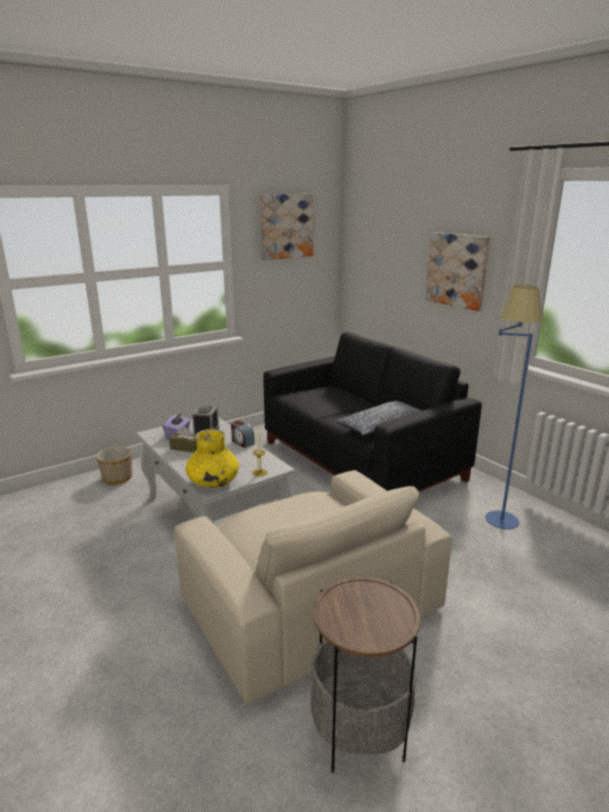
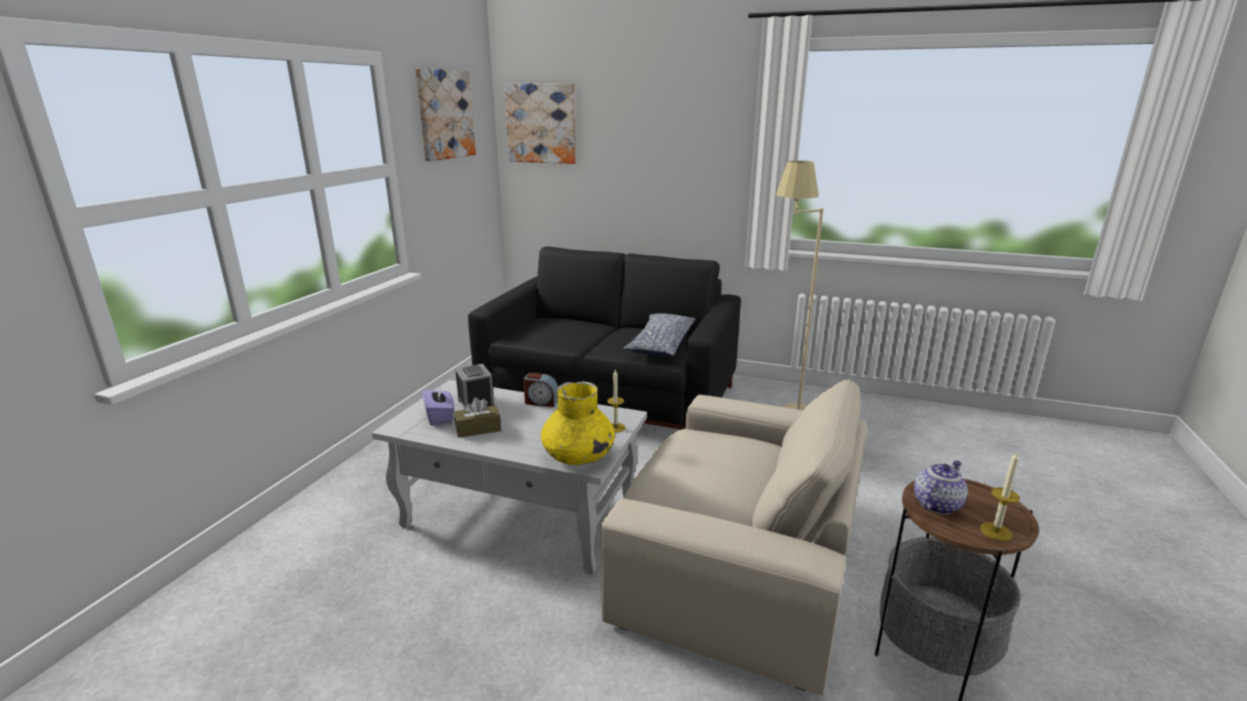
camera: 35 degrees left, 0 degrees up
planter [96,447,132,484] -> none
picture [425,232,490,311] -> picture moved to [504,83,577,164]
blue floor lamp [485,285,542,529] -> beige floor lamp [776,161,824,410]
none -> teapot [914,461,968,514]
none -> candle [980,452,1020,541]

